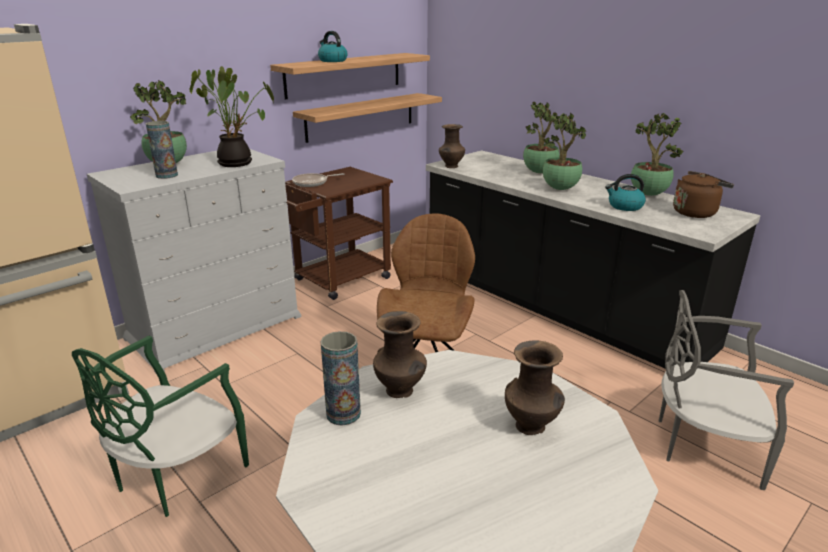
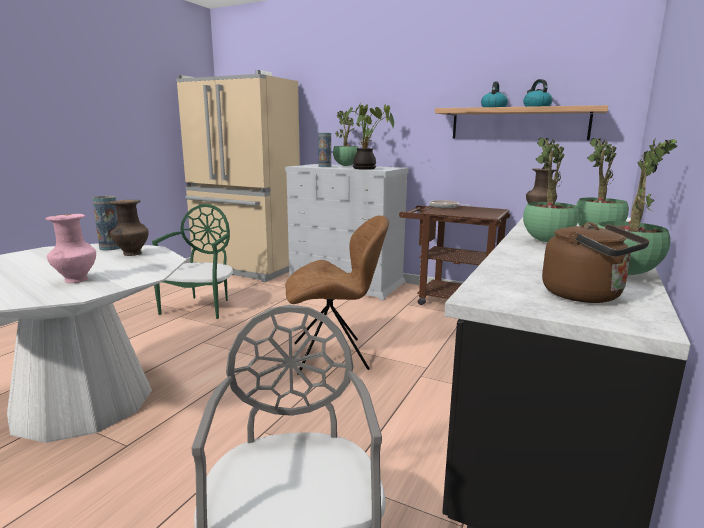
camera: 70 degrees right, 10 degrees down
green chair [72,335,249,517] -> green chair turned 90 degrees clockwise [152,204,233,319]
shelf [293,93,442,143] -> none
brown vase [505,340,565,435] -> pink vase [45,214,96,283]
kettle [605,174,646,211] -> kettle moved to [523,79,553,107]

